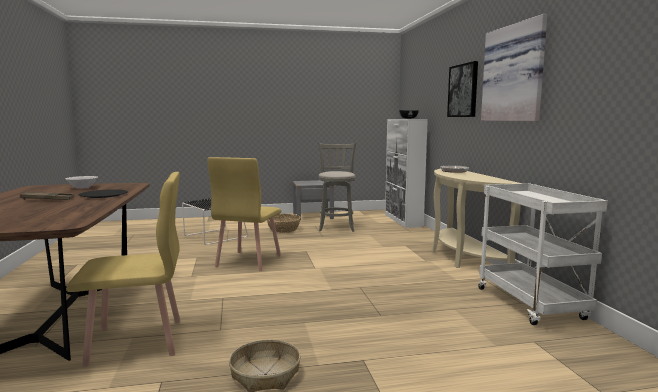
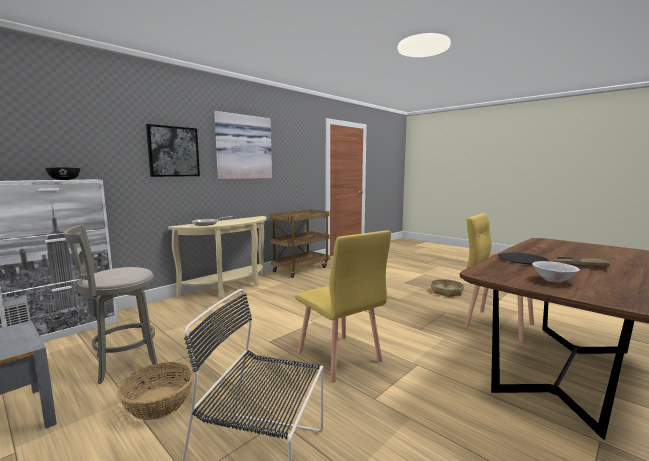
camera: 125 degrees left, 0 degrees up
yellow chair [207,157,281,271] -> yellow chair turned 75 degrees clockwise [295,230,391,382]
white cart [478,183,608,325] -> brown cart [270,210,330,278]

